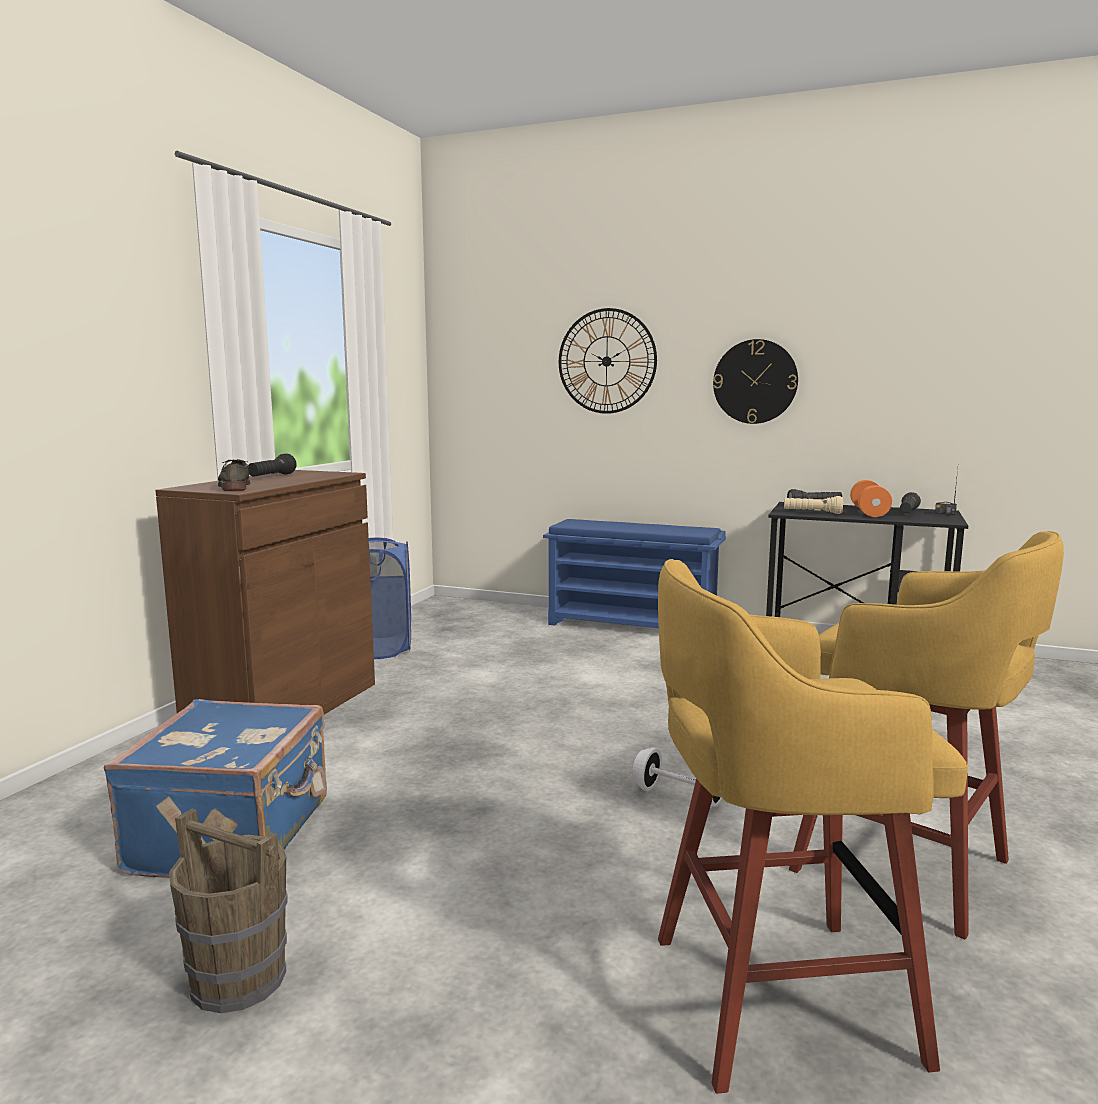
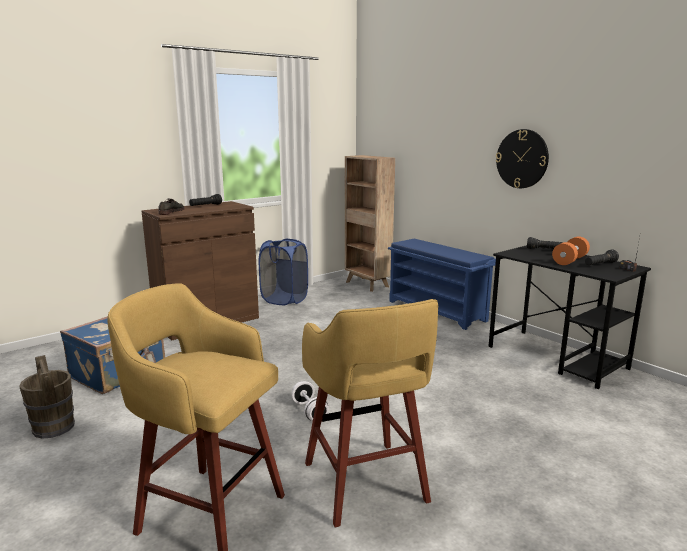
camera: 30 degrees right, 5 degrees up
wall clock [559,308,657,414] -> none
beige flashlight [784,496,843,514] -> none
none -> brown bookcase [345,155,395,292]

